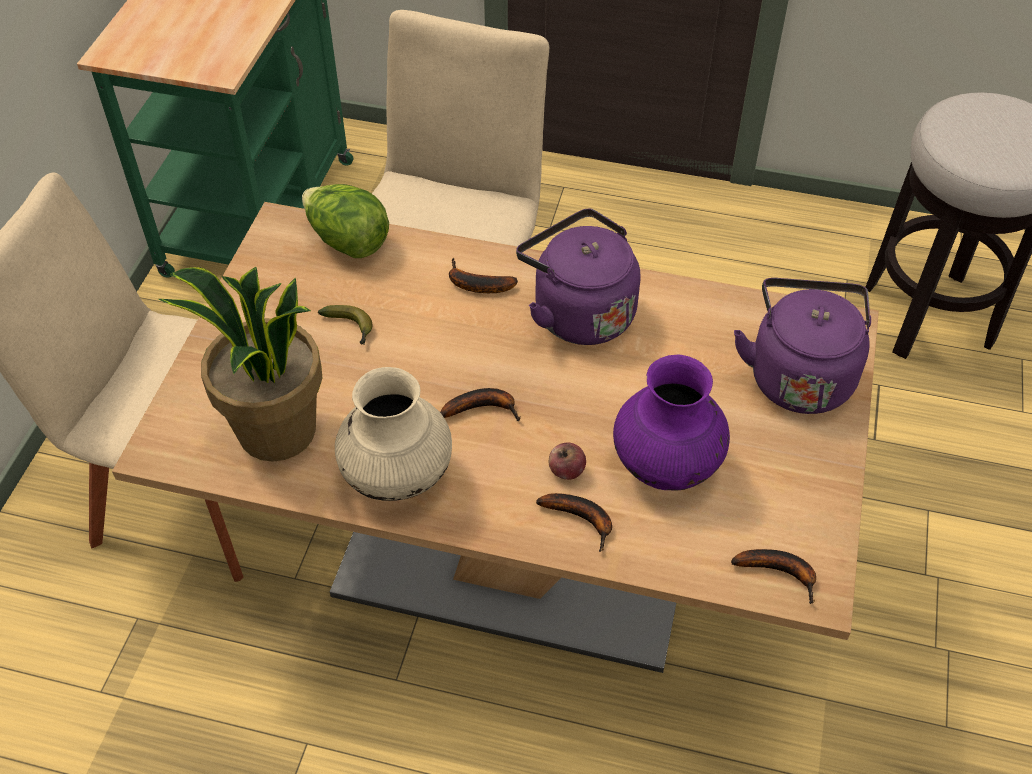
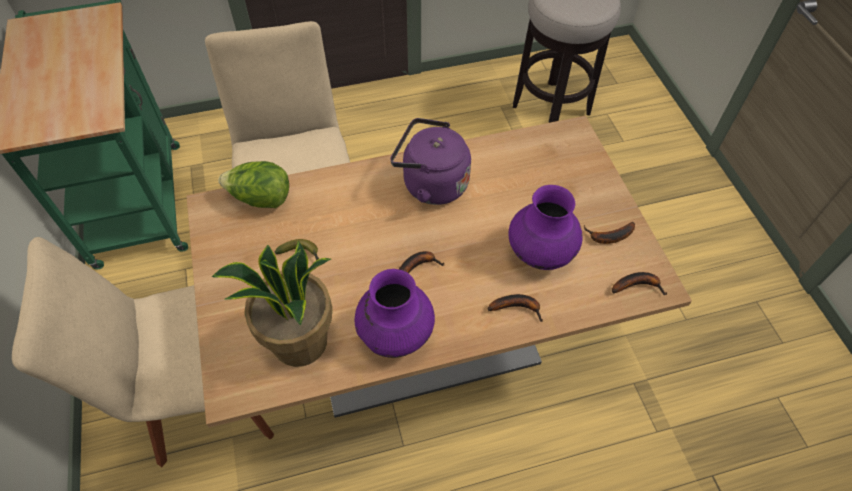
camera: 30 degrees left, 5 degrees up
beige vase [335,367,452,501] -> purple vase [355,269,435,358]
banana [449,258,518,293] -> banana moved to [584,222,635,244]
apple [549,443,586,480] -> none
purple kettle [734,278,871,414] -> none

